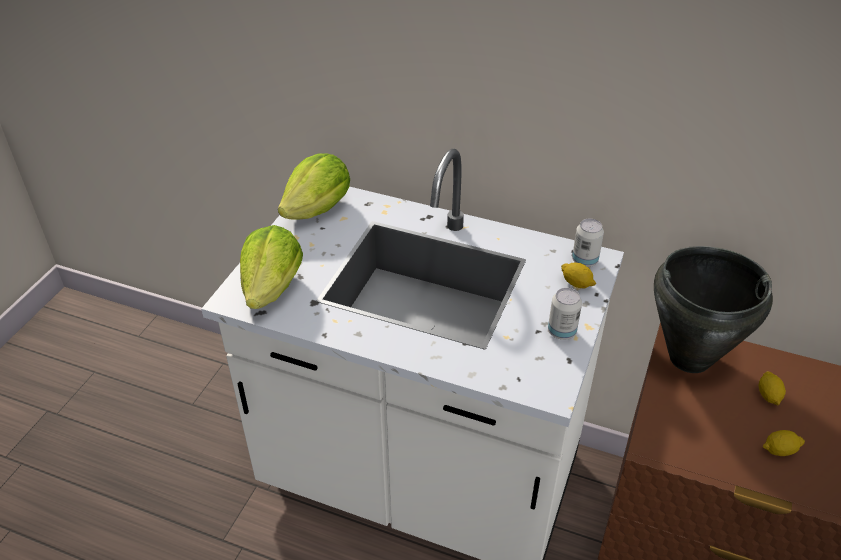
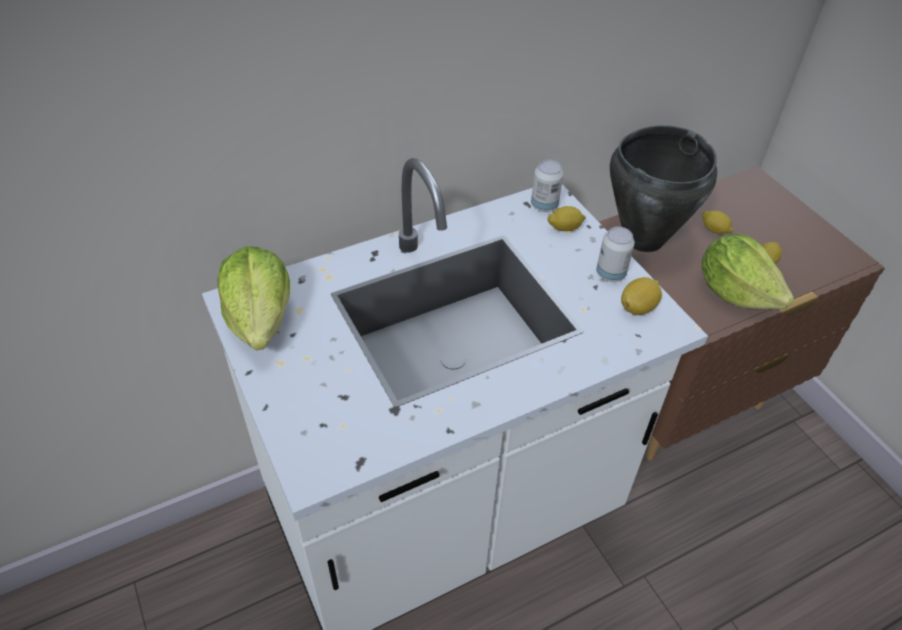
camera: 50 degrees left, 5 degrees up
lettuce [240,225,303,309] -> lettuce moved to [701,234,794,309]
none -> lemon [621,277,662,315]

